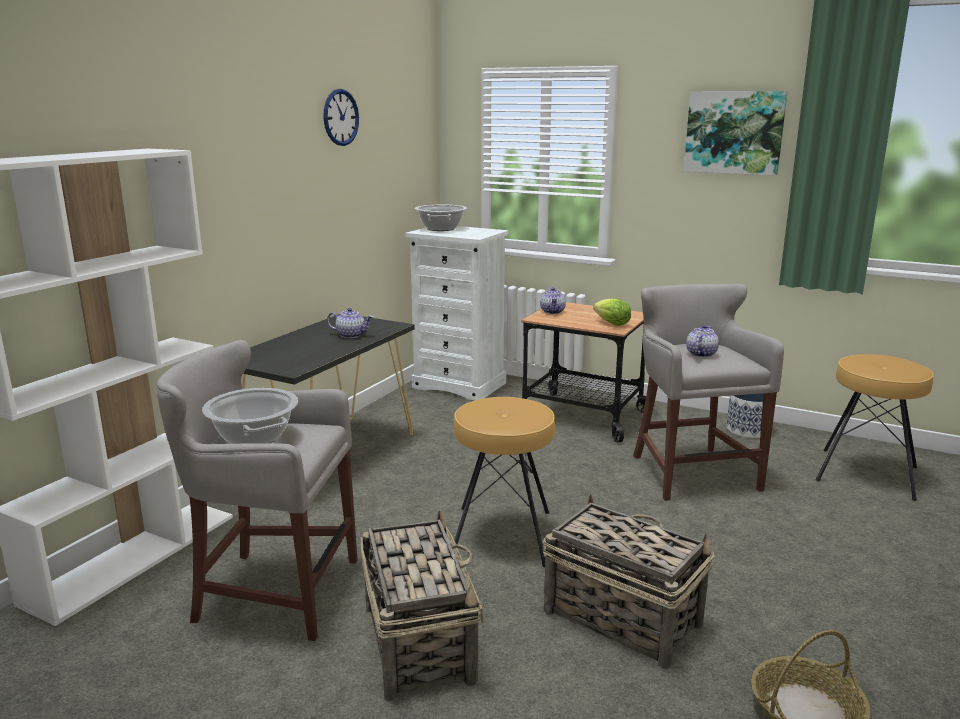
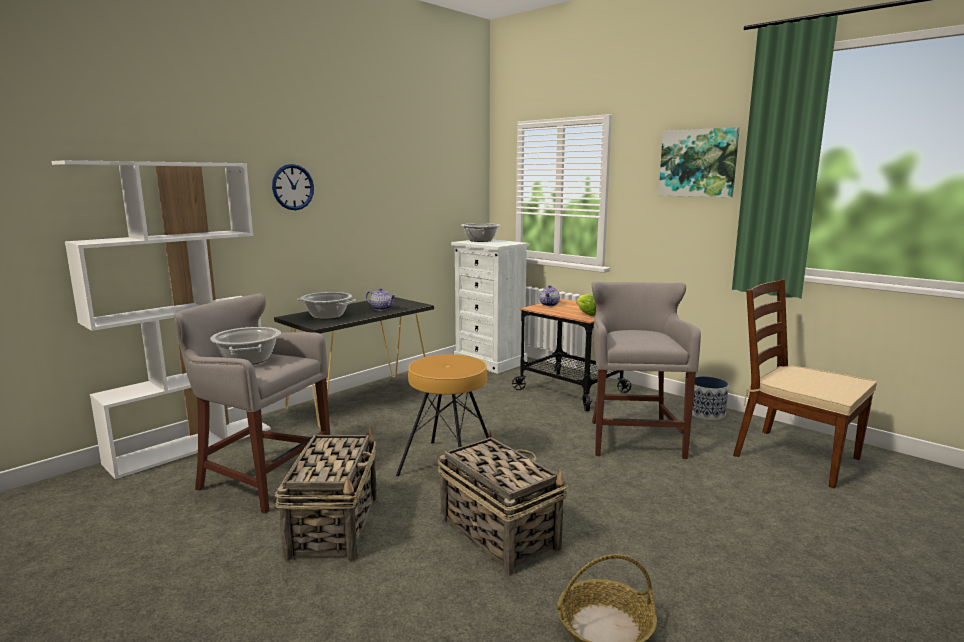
camera: 15 degrees right, 5 degrees down
wall clock [323,89,359,146] -> wall clock moved to [272,164,314,210]
teapot [686,325,719,357] -> none
brown stool [816,354,934,501] -> brown chair [733,279,877,488]
none -> cooking pot [297,292,356,319]

